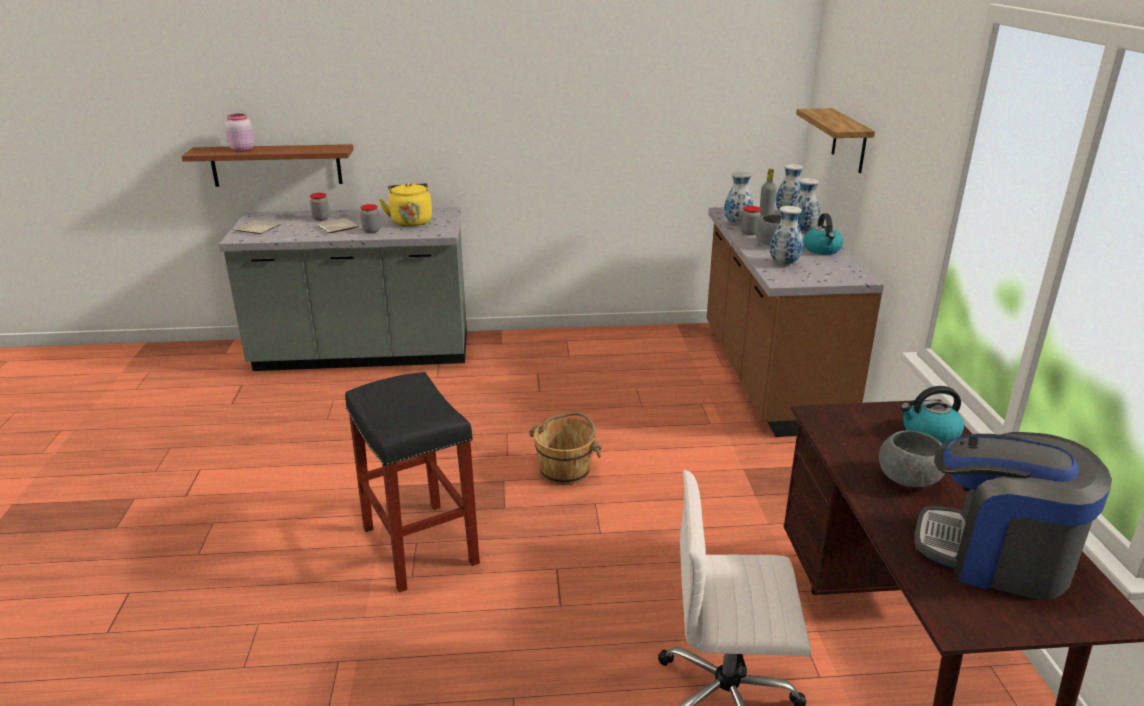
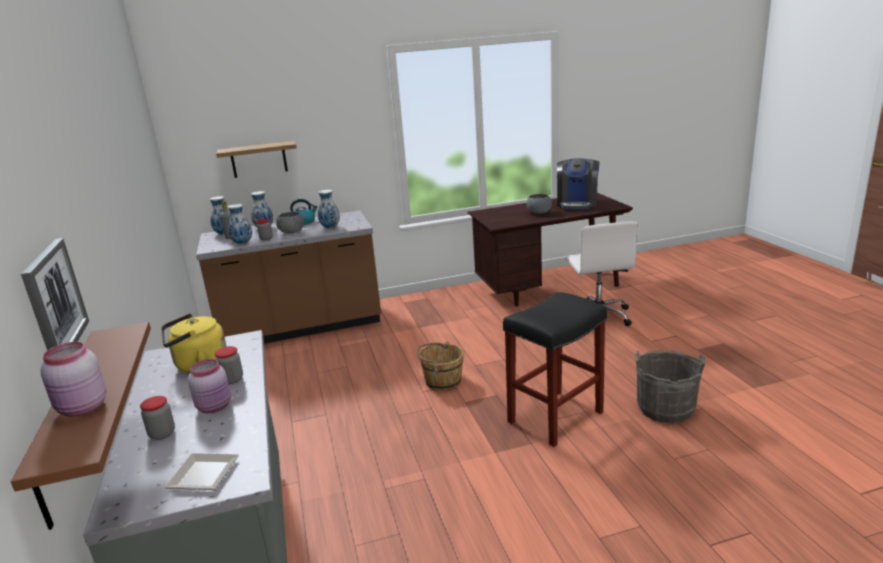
camera: 100 degrees left, 5 degrees down
plate [316,218,358,233] -> pink jar [188,359,231,413]
kettle [900,386,964,445] -> none
none -> picture [21,238,89,350]
none -> grey bucket [635,350,705,423]

